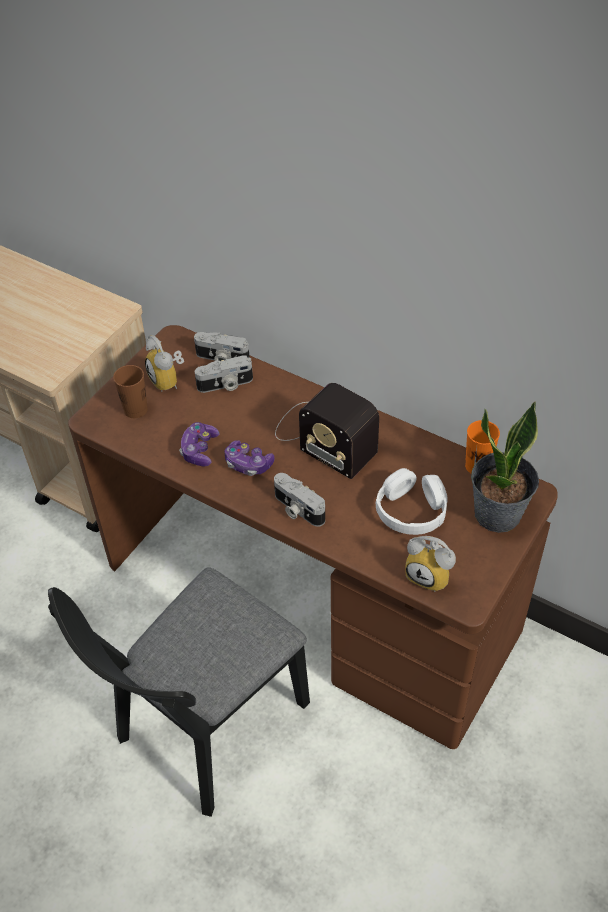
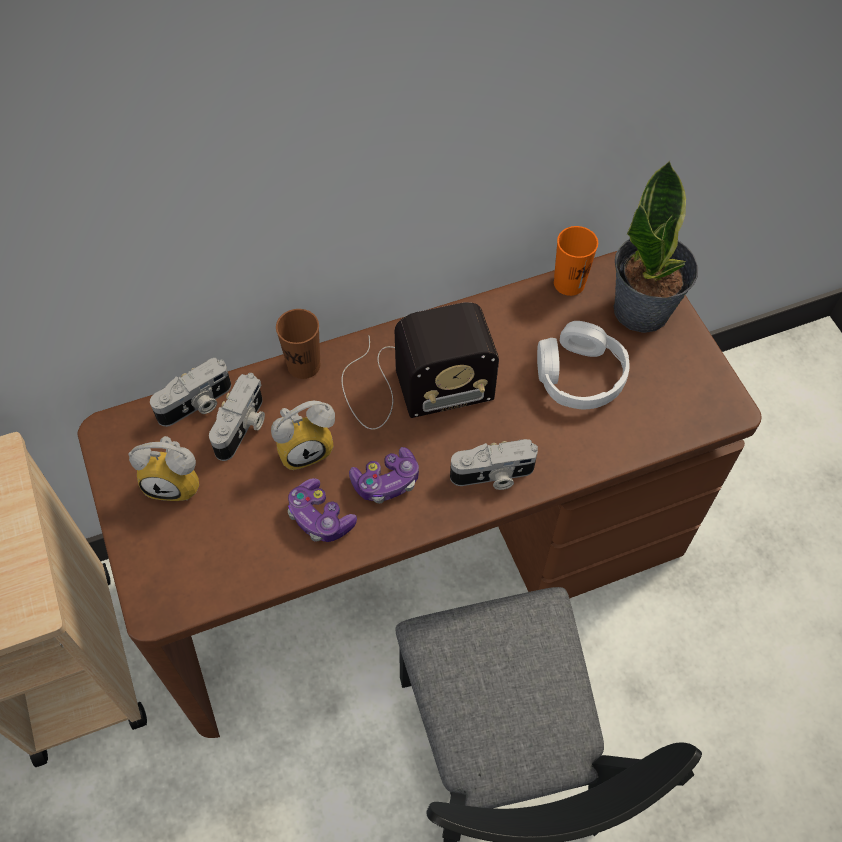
camera: 55 degrees left, 10 degrees up
brown cup [113,365,148,418] -> brown cup moved to [276,309,320,379]
alarm clock [405,536,456,592] -> alarm clock moved to [271,400,335,470]

